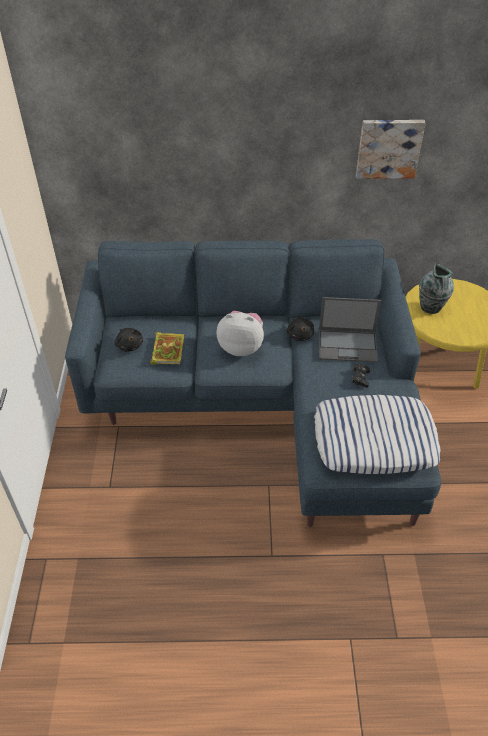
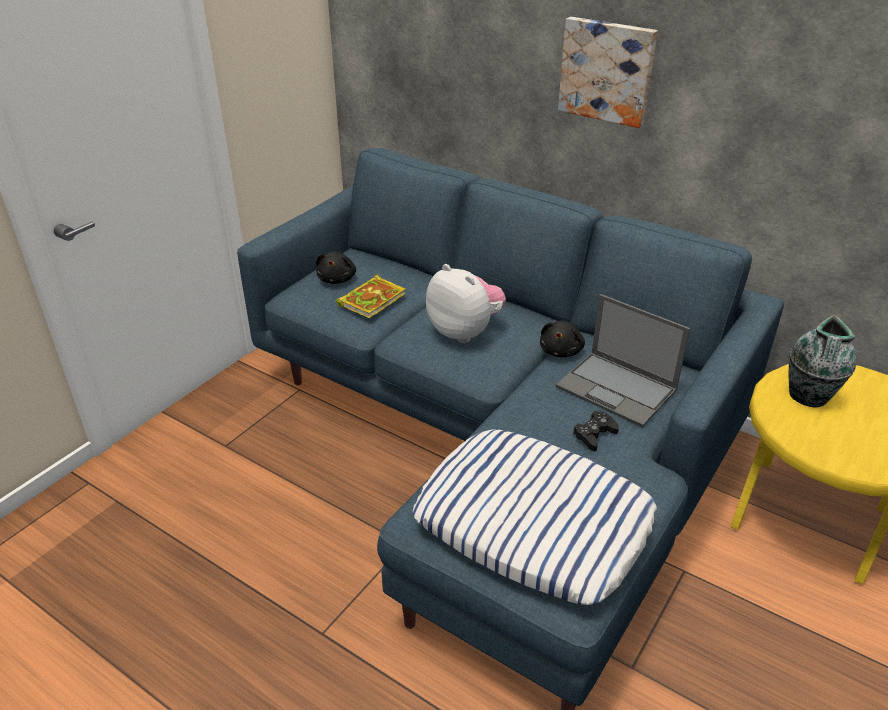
camera: 35 degrees right, 10 degrees down
picture [356,120,426,179] -> picture moved to [558,17,658,128]

